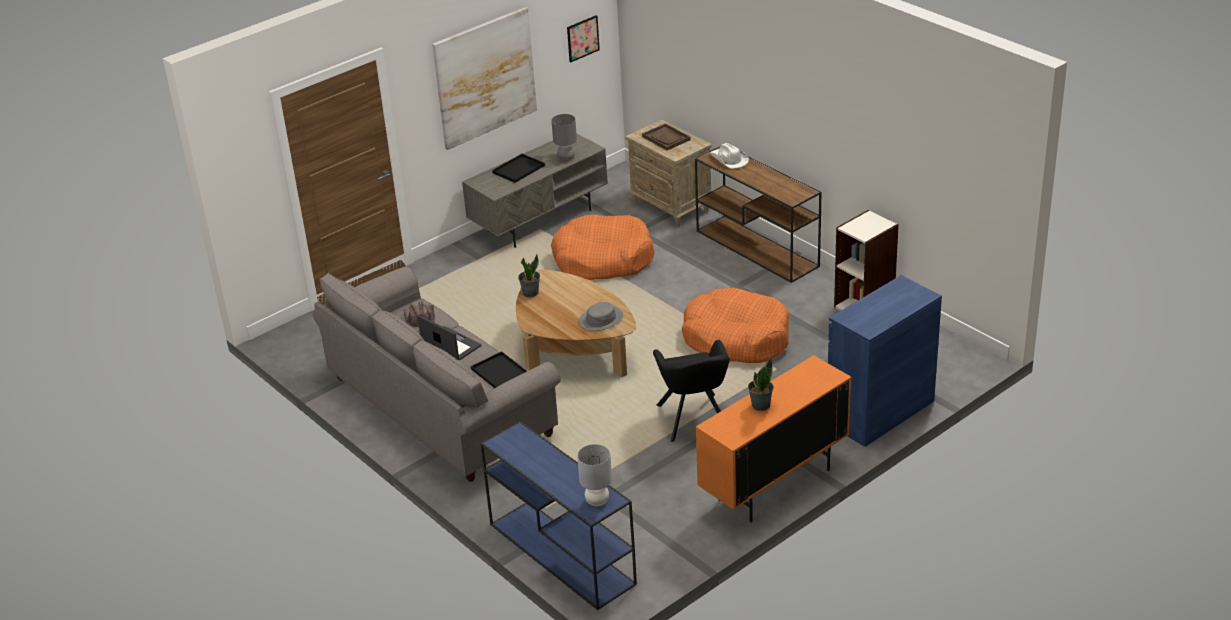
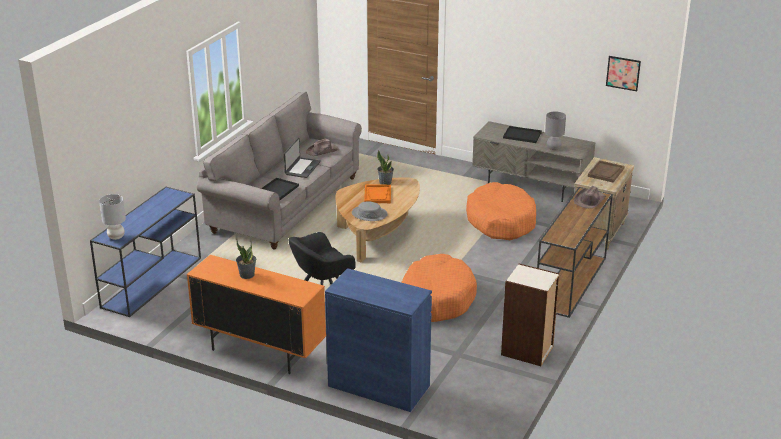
camera: 65 degrees right, 5 degrees down
picture [432,7,537,150] -> none
white hat [710,143,749,169] -> brown hat [574,186,606,208]
none -> orange tray [364,185,391,203]

